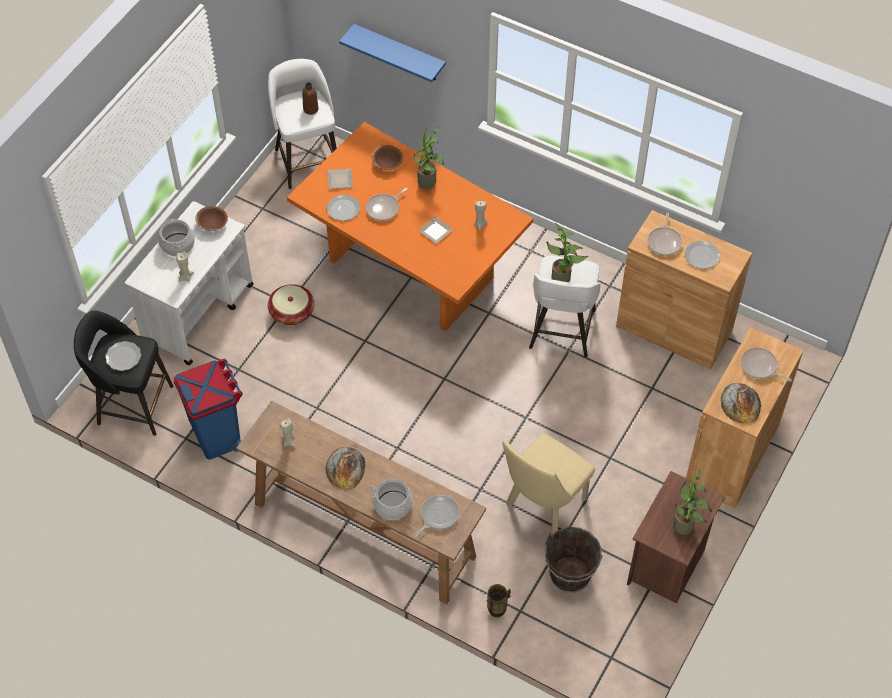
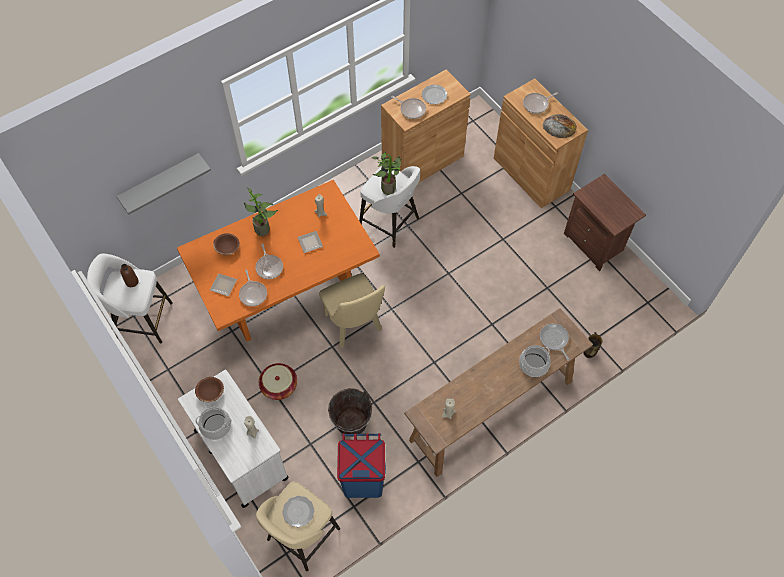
camera: 65 degrees left, 5 degrees up
black stool [74,310,174,436] -> beige stool [256,481,340,571]
plate [326,194,360,221] -> frying pan [239,269,267,307]
bread [326,447,365,489] -> none
blue shelf [339,24,446,82] -> grey shelf [117,153,211,215]
beige chair [503,433,595,535] -> beige chair moved to [319,273,385,348]
brown bucket [545,527,603,593] -> brown bucket moved to [328,388,372,437]
potted plant [673,470,712,535] -> none

